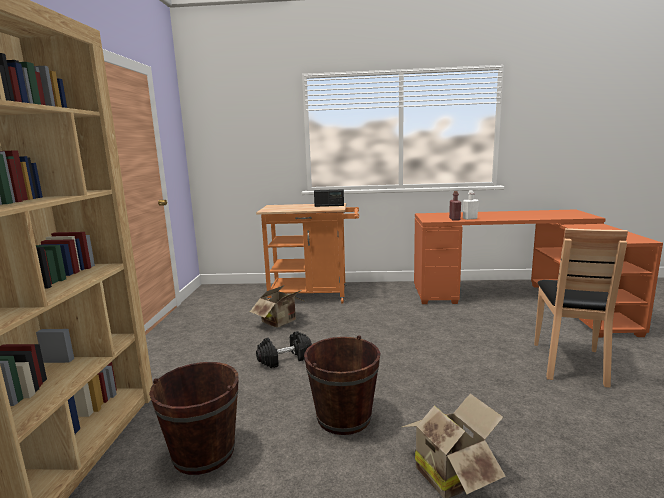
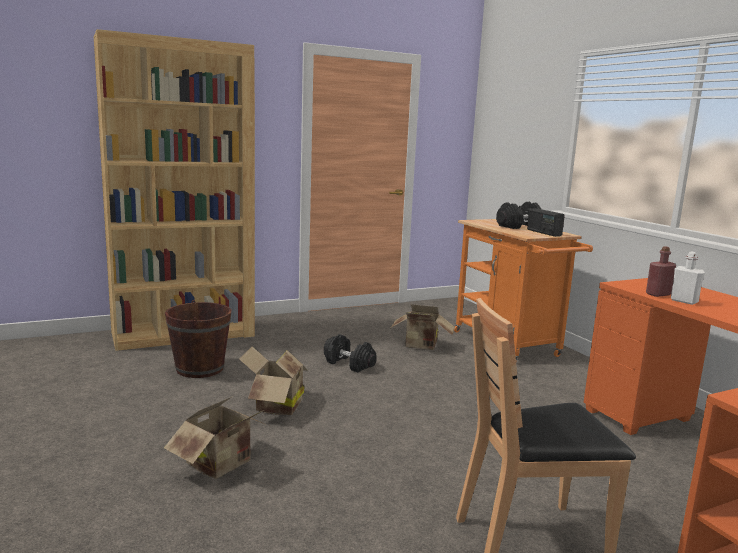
camera: 60 degrees right, 0 degrees up
brown bucket [304,335,381,435] -> cardboard box [239,347,308,415]
none -> black dumbbell [496,202,541,229]

